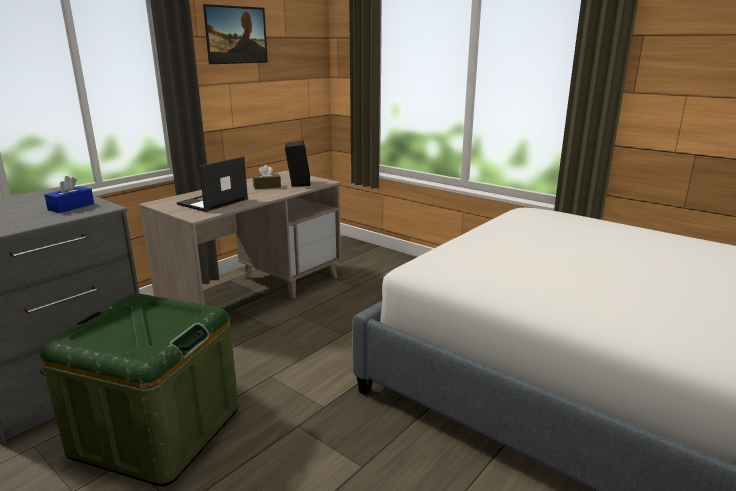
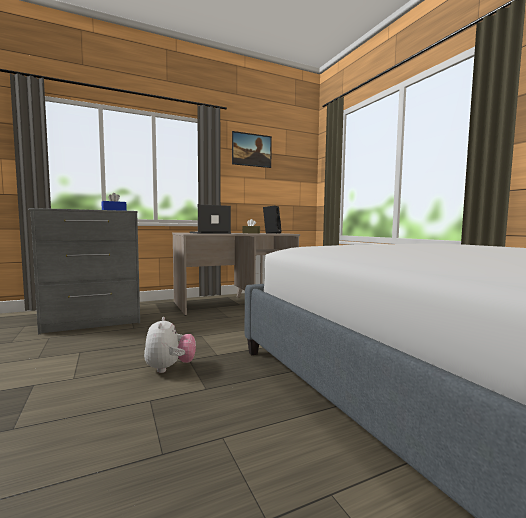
camera: 25 degrees right, 15 degrees down
green storage box [40,293,239,486] -> none
none -> plush toy [144,317,196,373]

